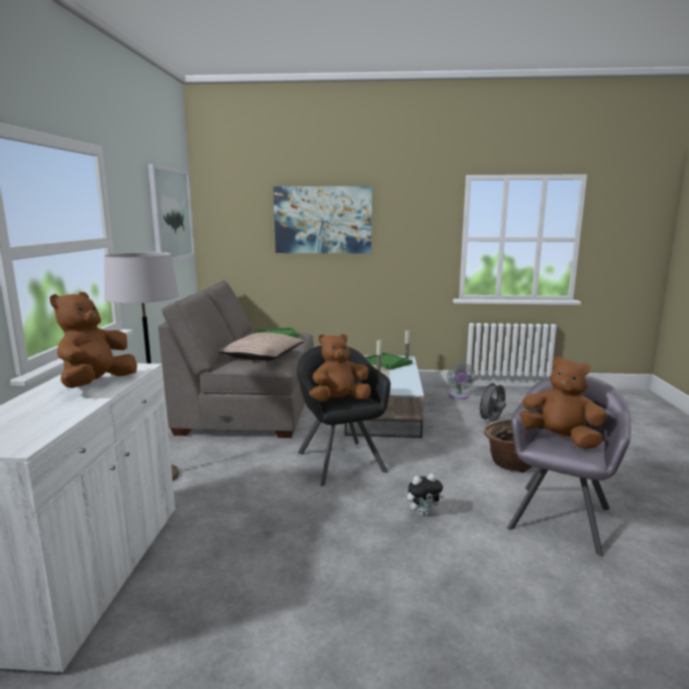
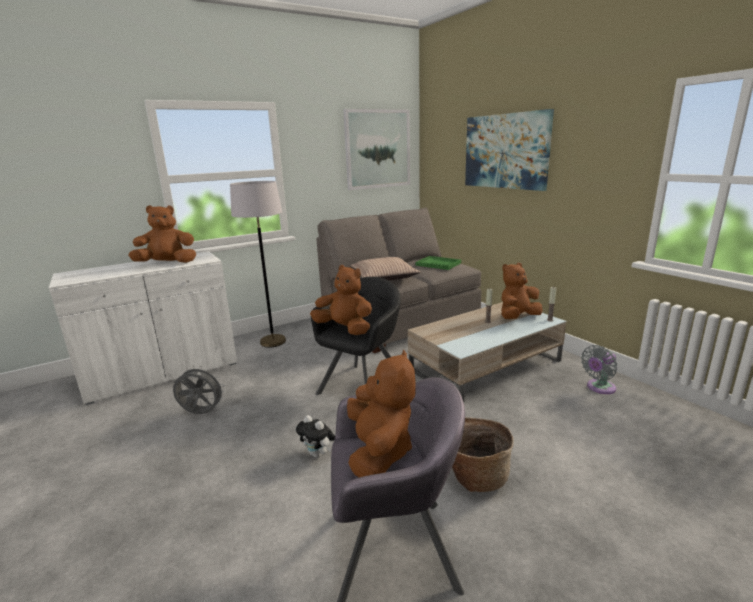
camera: 55 degrees right, 5 degrees up
green tray [365,352,412,370] -> brown plush toy [501,263,543,319]
grey fan [476,380,506,422] -> grey fan moved to [173,365,226,414]

